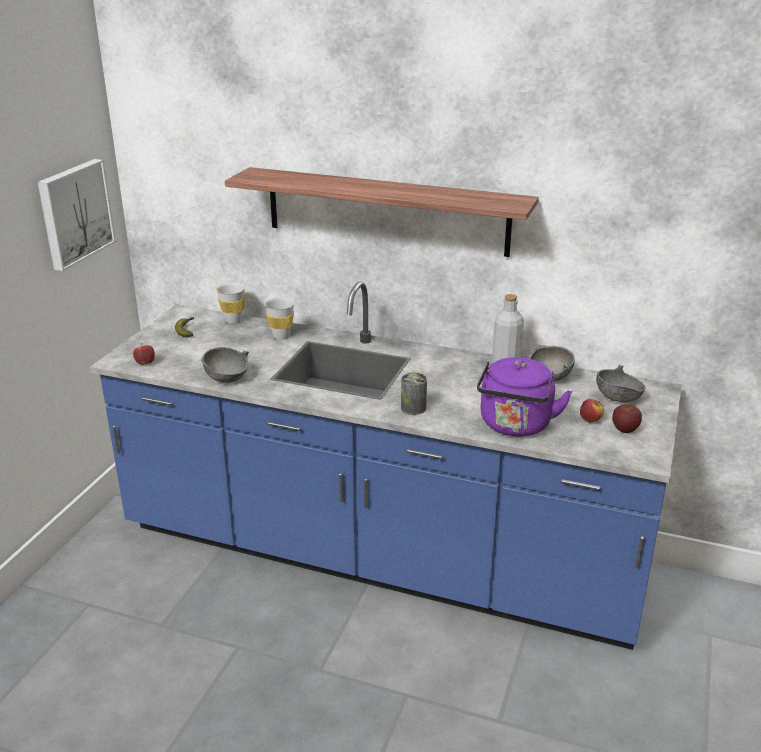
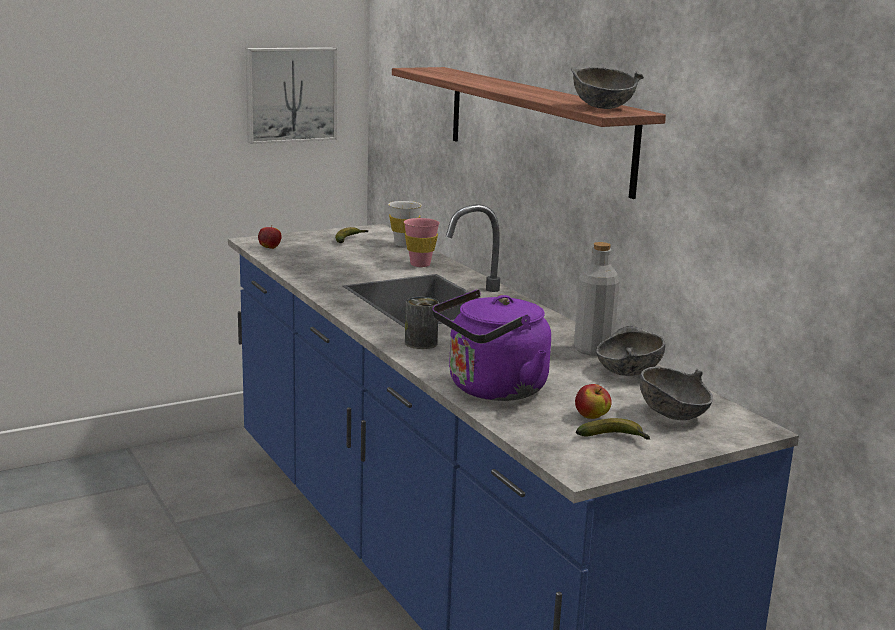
camera: 40 degrees right, 10 degrees down
grey bowl [201,347,249,383] -> grey bowl moved to [571,67,644,109]
white cup [264,297,295,340] -> pink cup [404,218,440,267]
apple [612,404,642,433] -> banana [576,418,651,440]

